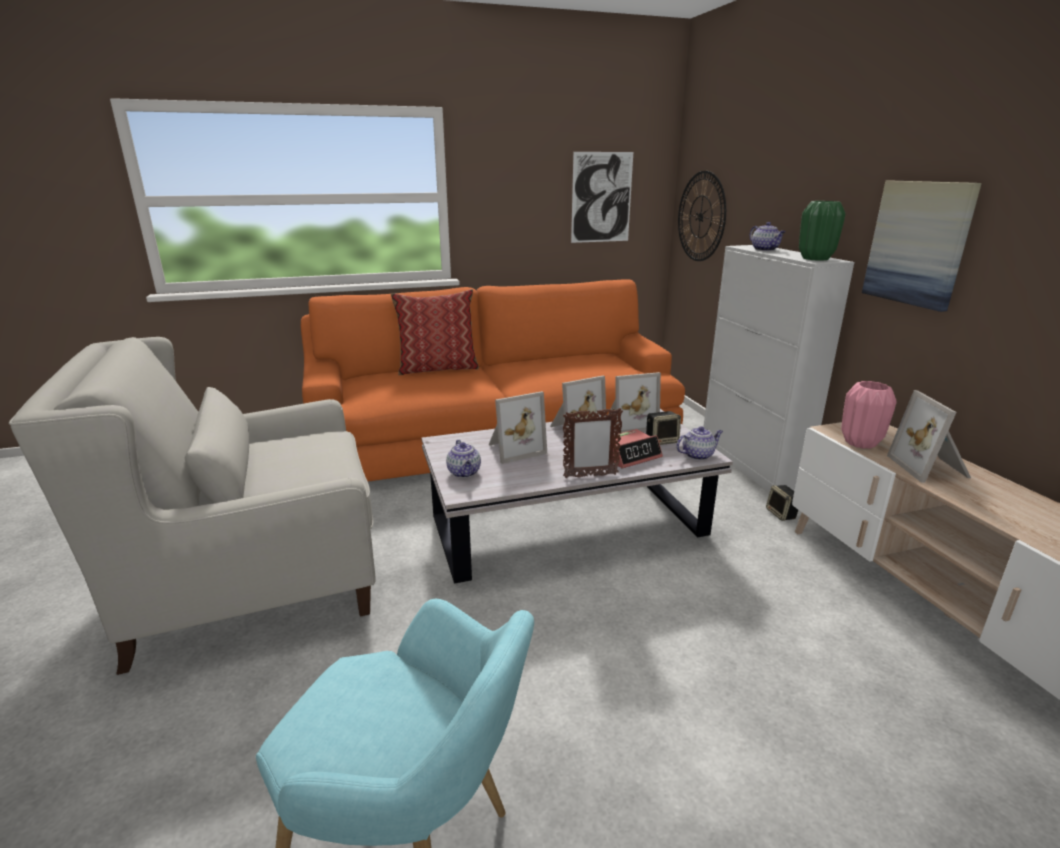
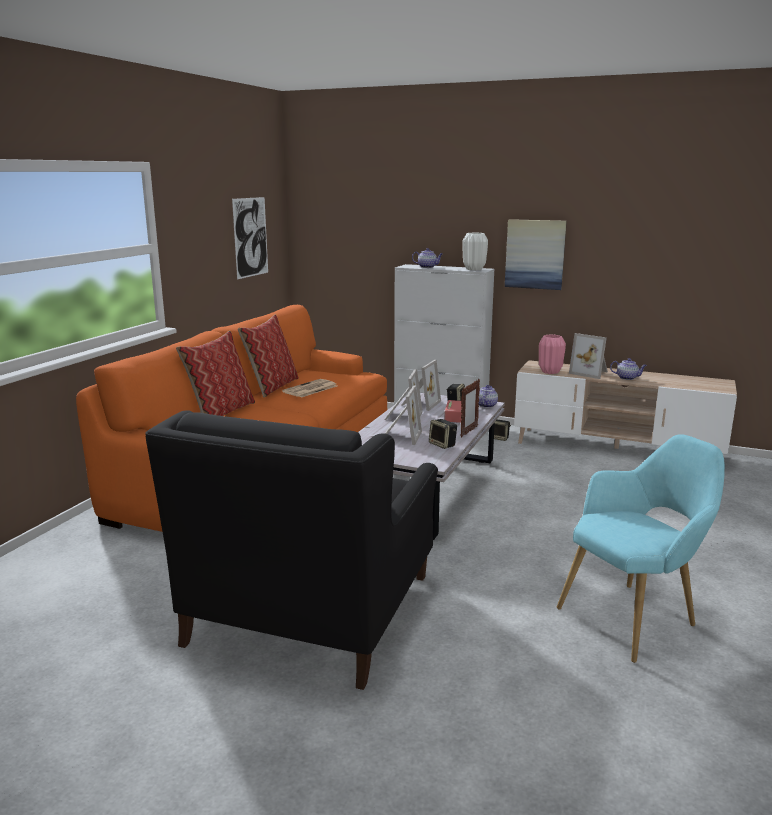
camera: 50 degrees left, 5 degrees down
white armchair [9,337,376,675] -> black armchair [145,410,438,690]
teapot [446,440,481,478] -> teapot moved to [610,358,647,380]
wall clock [678,171,726,261] -> none
green vase [799,201,845,261] -> white vase [462,233,488,270]
none -> pillow [238,315,299,398]
none -> newspaper [282,379,337,398]
none -> speaker [429,419,457,449]

